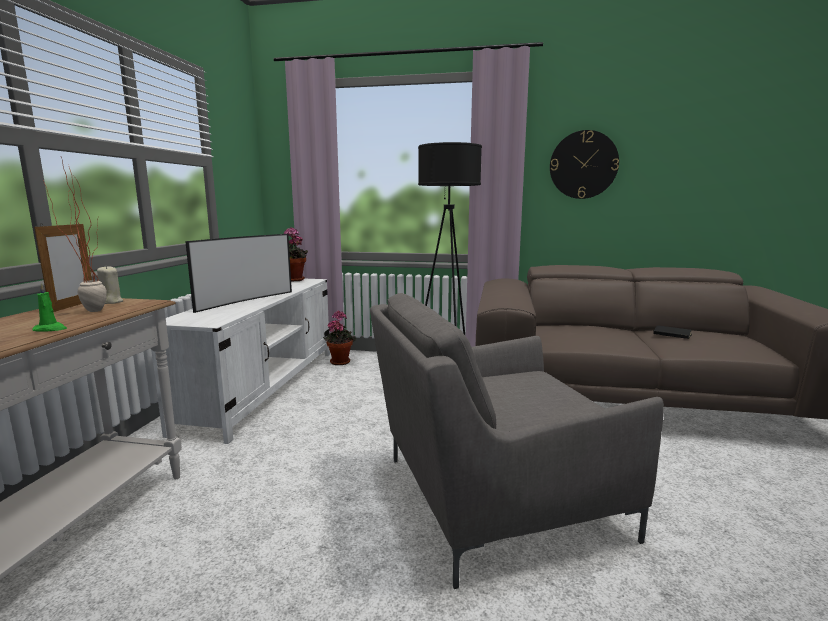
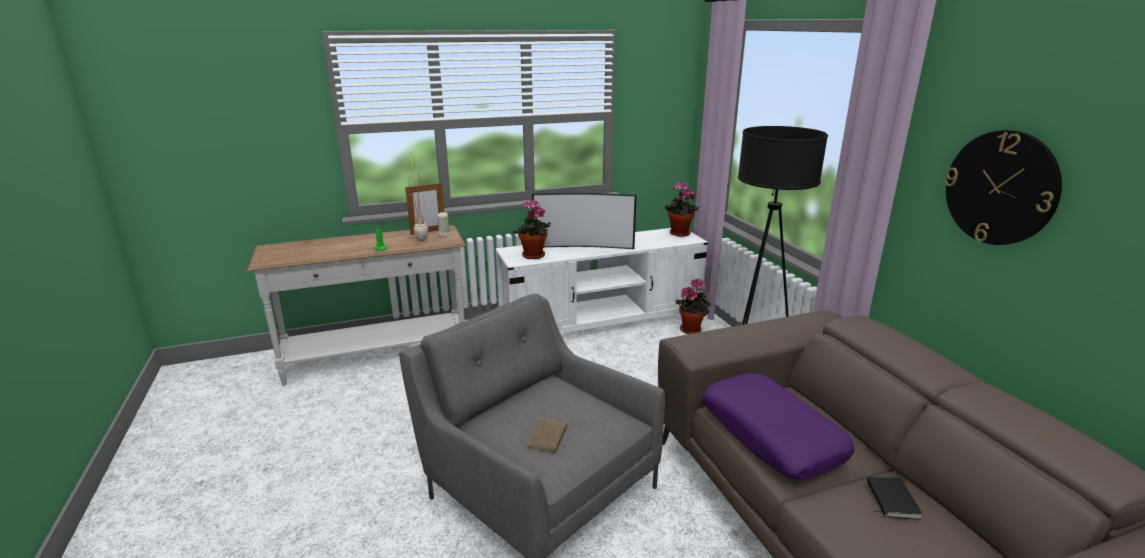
camera: 60 degrees right, 10 degrees up
none -> potted plant [514,199,551,259]
none -> brown book [527,418,575,453]
none -> purple pillow [703,373,855,480]

